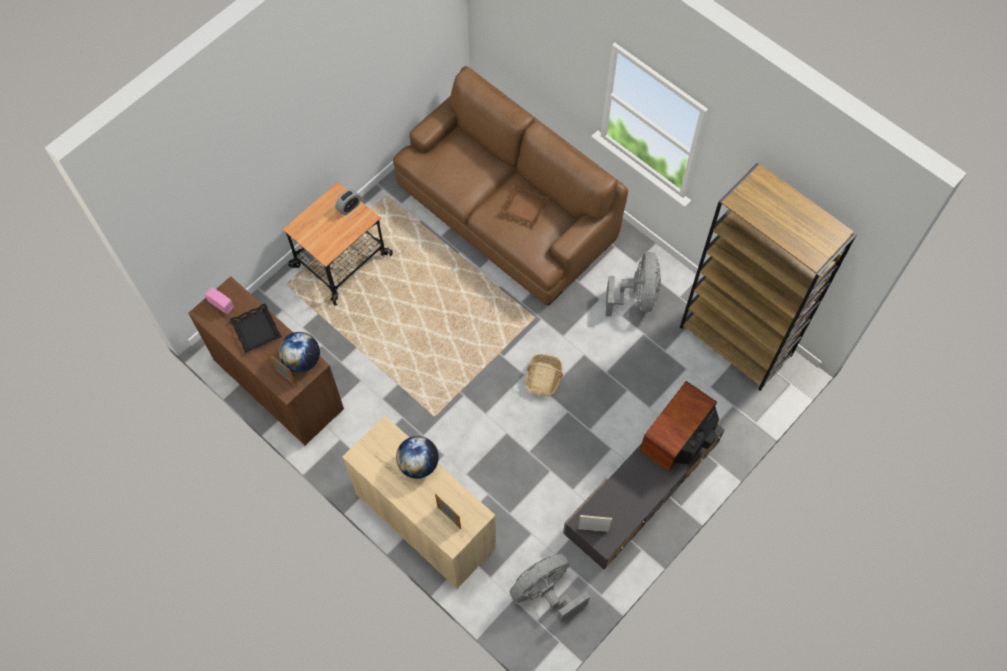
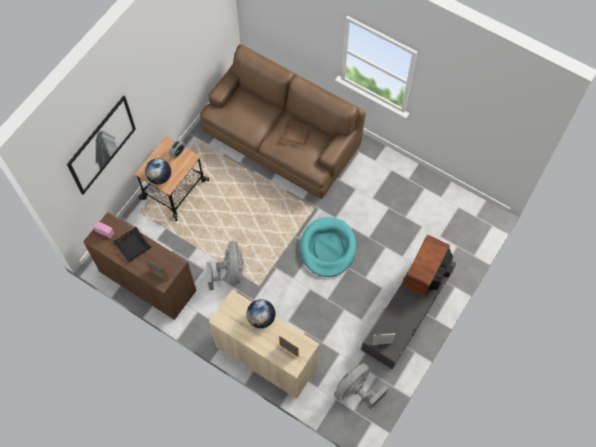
camera: 10 degrees left, 0 degrees up
globe [279,332,320,373] -> globe moved to [145,158,171,184]
basket [526,354,563,396] -> turquoise dog bed [300,217,356,277]
grey fan [606,252,661,317] -> grey fan moved to [206,241,244,290]
brown bookcase [680,163,857,391] -> none
none -> picture [67,95,136,195]

